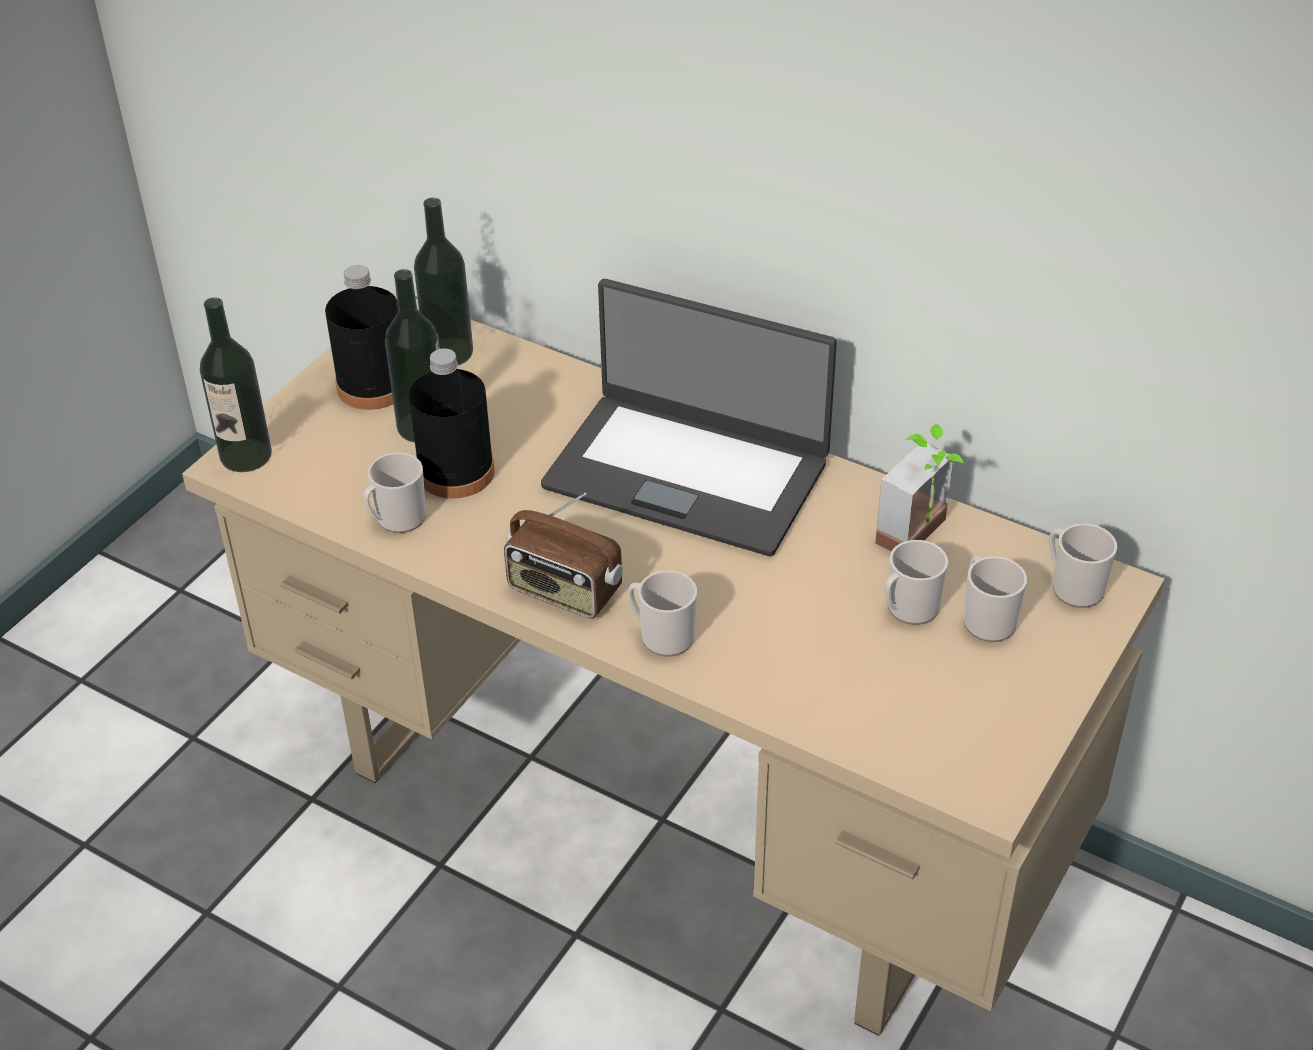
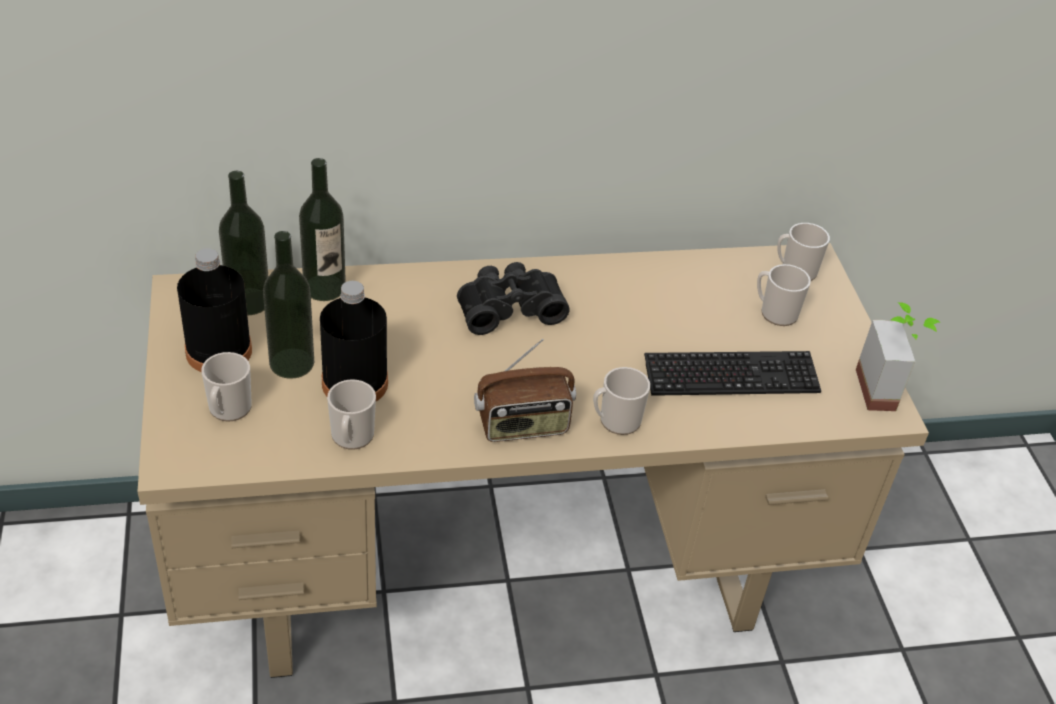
camera: 45 degrees left, 0 degrees up
bottle [200,297,272,472] -> bottle moved to [299,158,346,301]
laptop [541,279,837,556] -> black binoculars [457,262,570,335]
potted plant [875,424,964,551] -> potted plant moved to [856,302,940,411]
mug [884,540,948,625] -> mug moved to [201,352,252,422]
none -> keyboard [644,351,821,396]

